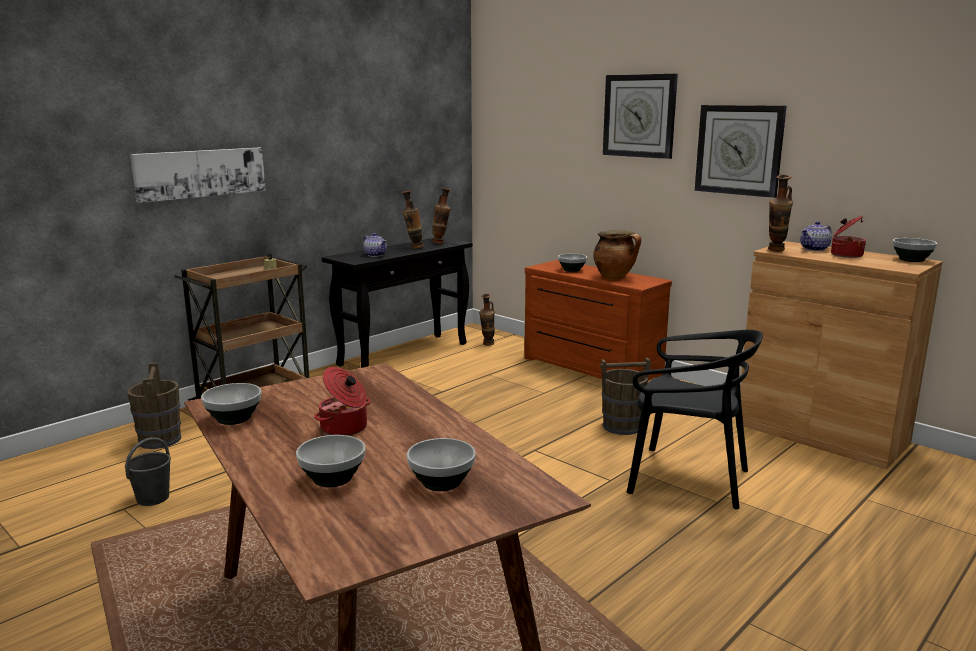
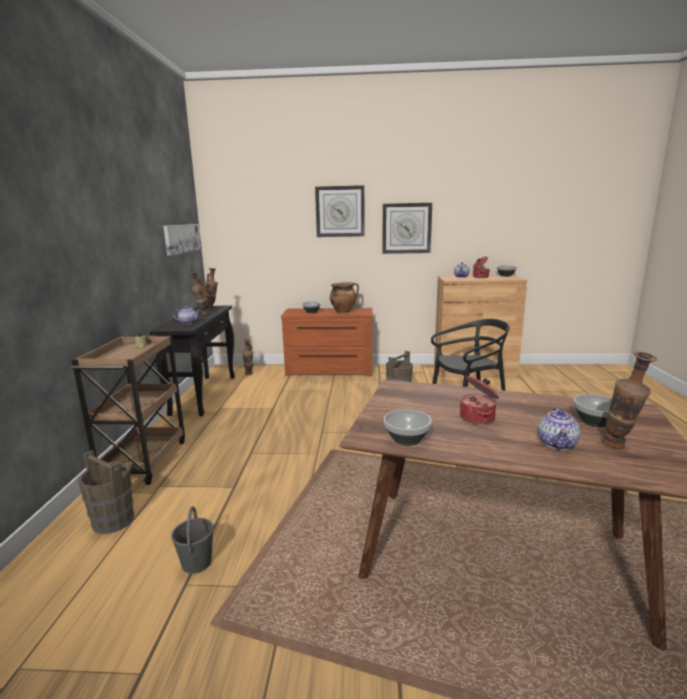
camera: 40 degrees left, 0 degrees up
picture [130,148,266,203] -> picture moved to [163,224,202,256]
bowl [296,435,365,487] -> teapot [538,407,580,450]
vase [768,175,793,252] -> vase moved to [601,352,657,449]

